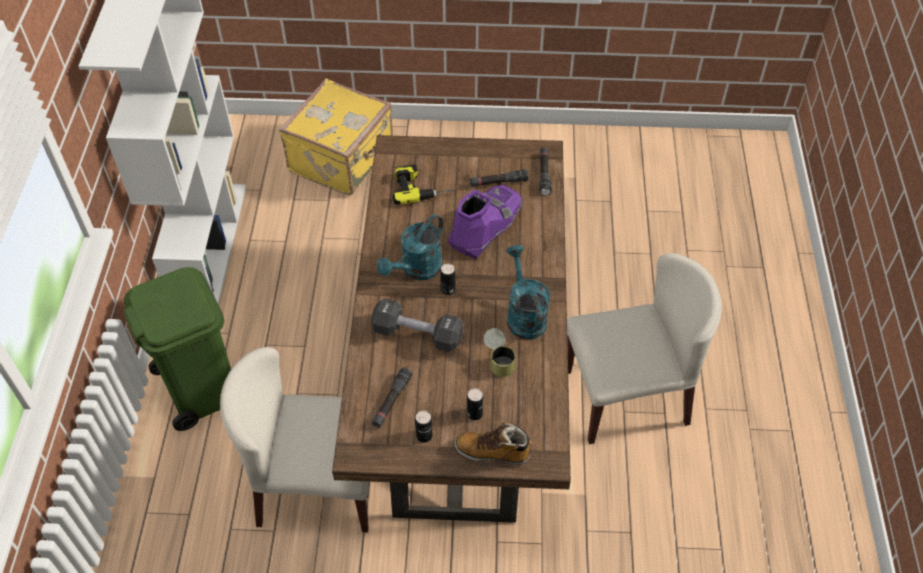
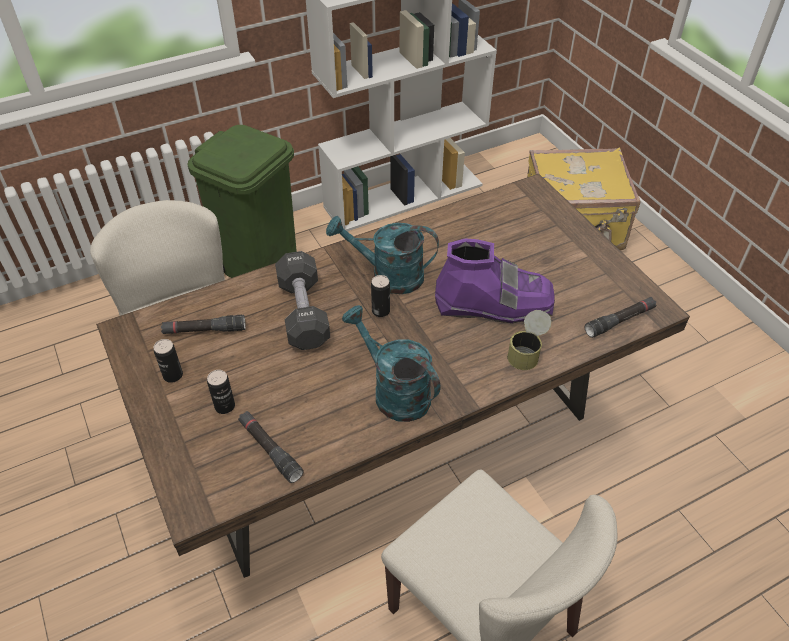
camera: 60 degrees right, 5 degrees down
power drill [393,164,456,205] -> none
boot [455,422,533,465] -> none
black flashlight [469,169,529,187] -> black flashlight moved to [238,411,304,483]
can [483,328,516,377] -> can moved to [507,310,552,370]
turquoise watering can [506,245,550,340] -> turquoise watering can turned 90 degrees counterclockwise [342,305,440,422]

